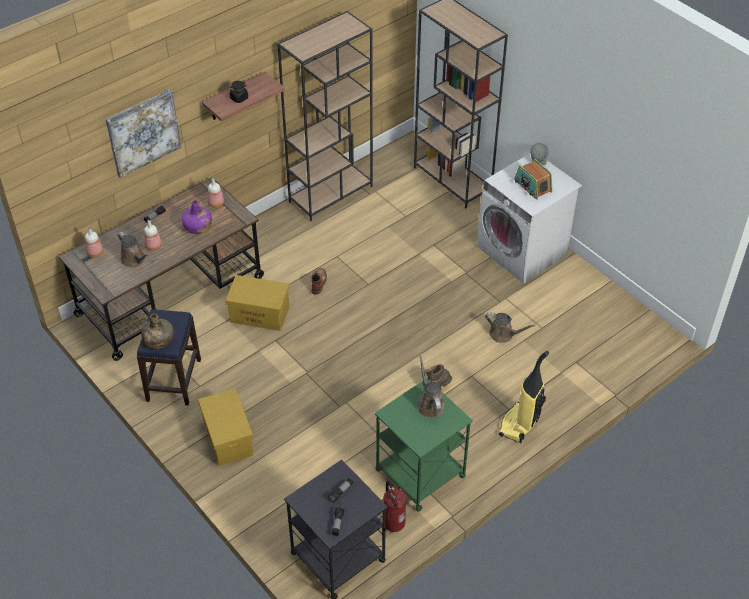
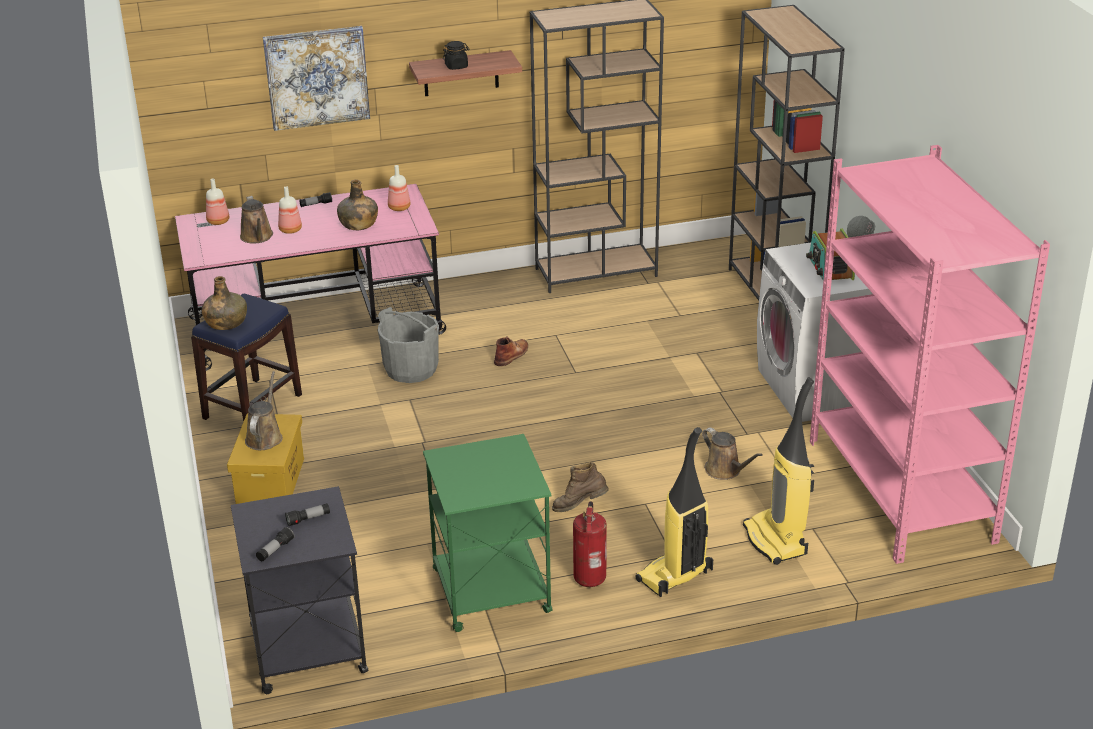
camera: 25 degrees right, 15 degrees down
brown desk [58,177,264,361] -> pink desk [175,184,446,371]
purple bottle [182,200,212,234] -> green bottle [337,180,378,230]
yellow storage box [225,275,290,331] -> grey bucket [377,307,439,383]
fire extinguisher [383,481,406,532] -> fire extinguisher moved to [573,501,607,587]
brown watering can [418,356,445,418] -> brown watering can moved to [245,371,283,450]
none -> vacuum cleaner [743,378,814,565]
none -> pink bookcase [810,145,1050,564]

